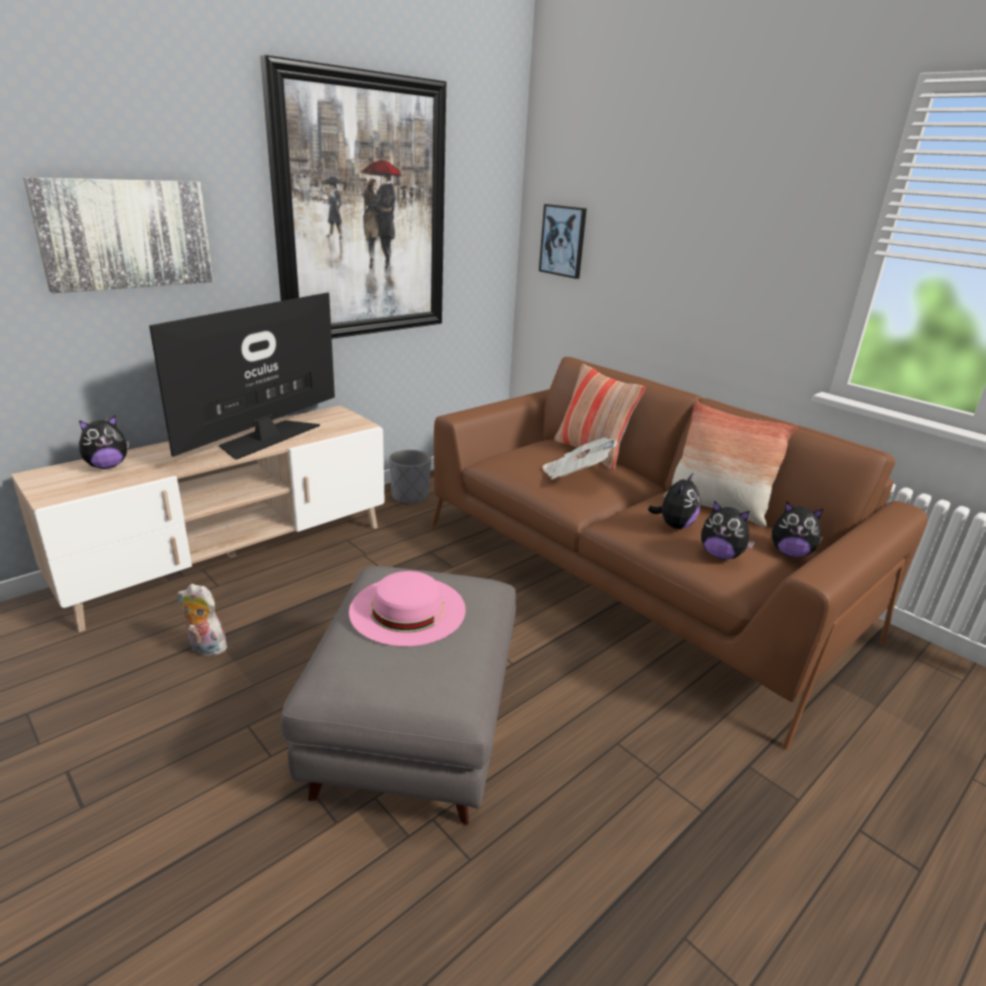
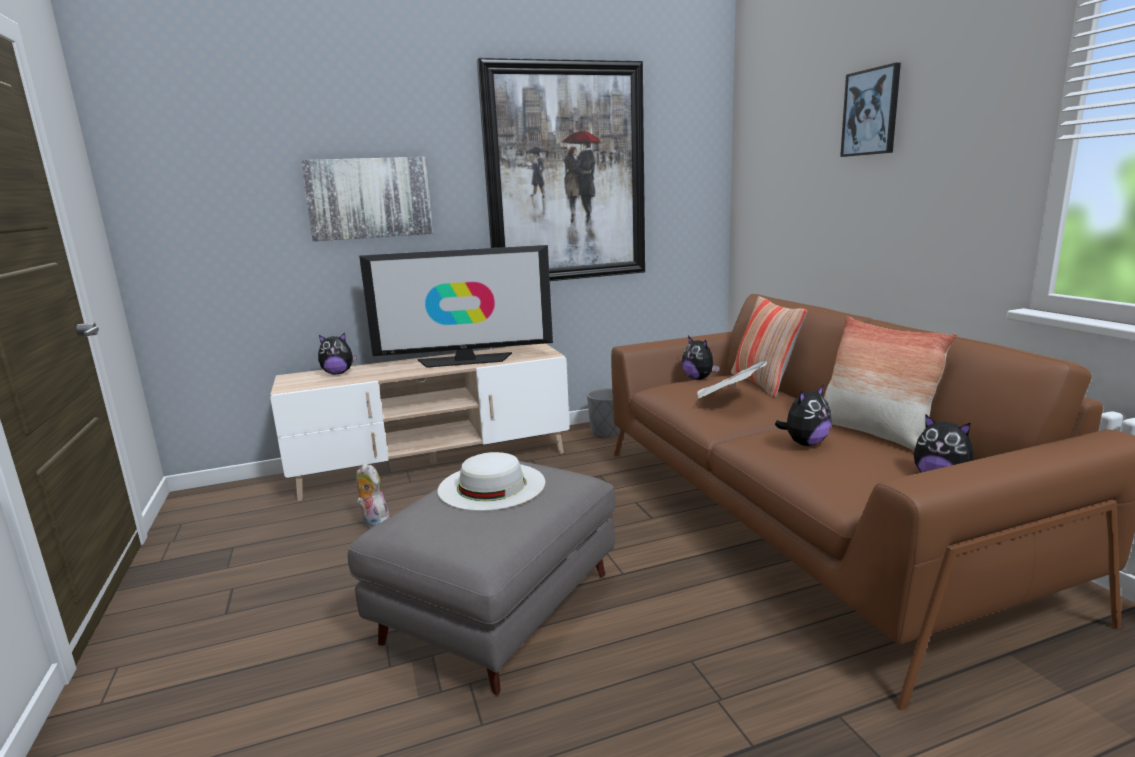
camera: 25 degrees right, 10 degrees down
television [149,292,335,460] -> television turned 150 degrees counterclockwise [359,245,553,368]
pink hat [349,571,466,646] -> white hat [438,452,545,511]
picture [539,204,587,279] -> picture moved to [840,63,901,157]
plush toy [701,500,755,560] -> plush toy moved to [682,336,719,380]

